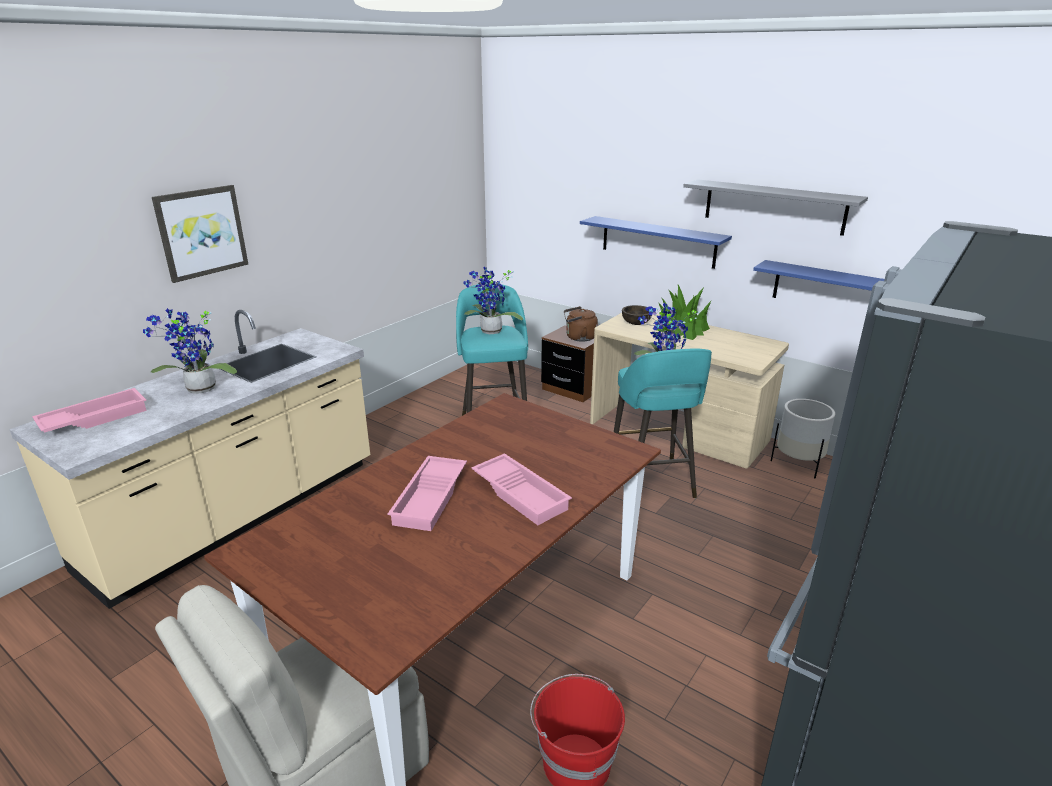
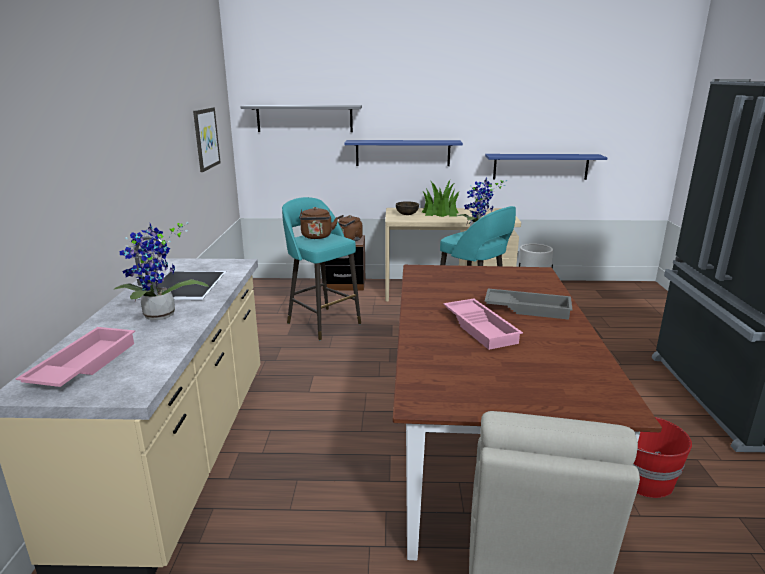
camera: 35 degrees left, 5 degrees down
picture [152,185,248,283] -> picture moved to [193,107,221,172]
potted plant [463,266,523,334] -> brown kettle [299,207,338,239]
pink tray [471,453,572,525] -> grey tray [485,289,572,320]
grey shelf [683,179,868,236] -> grey shelf moved to [240,105,362,132]

